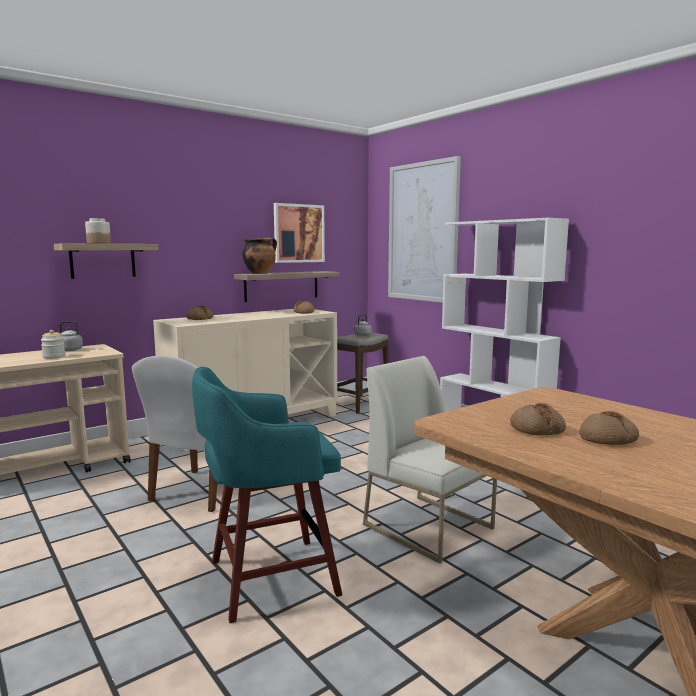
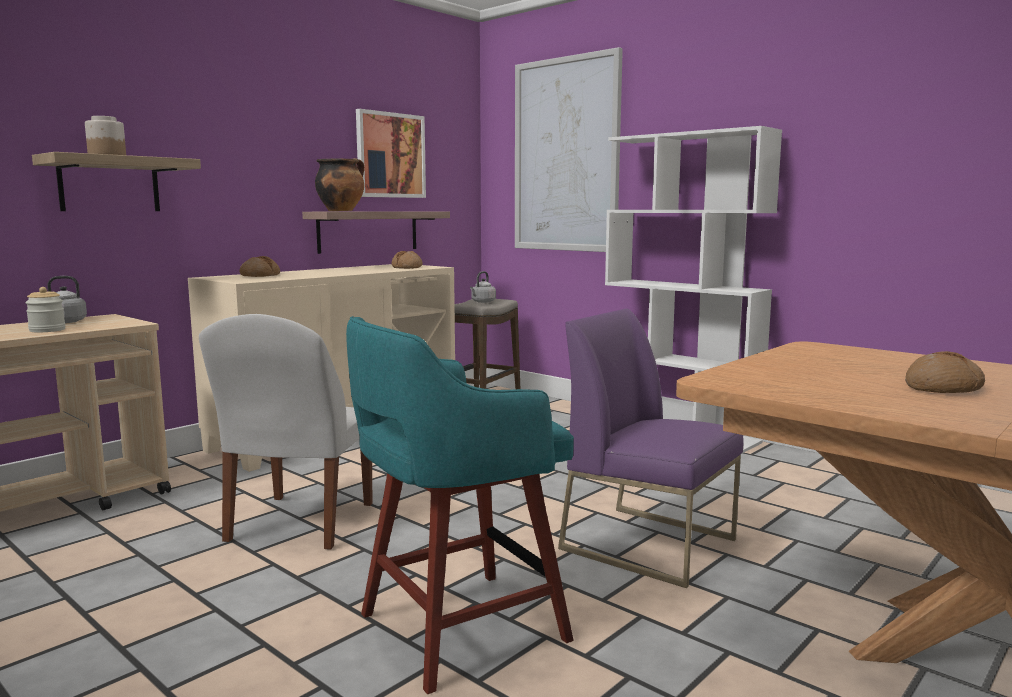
camera: 10 degrees left, 0 degrees up
white chair [363,356,497,564] -> purple chair [558,309,744,588]
bread [510,403,566,435] -> none

